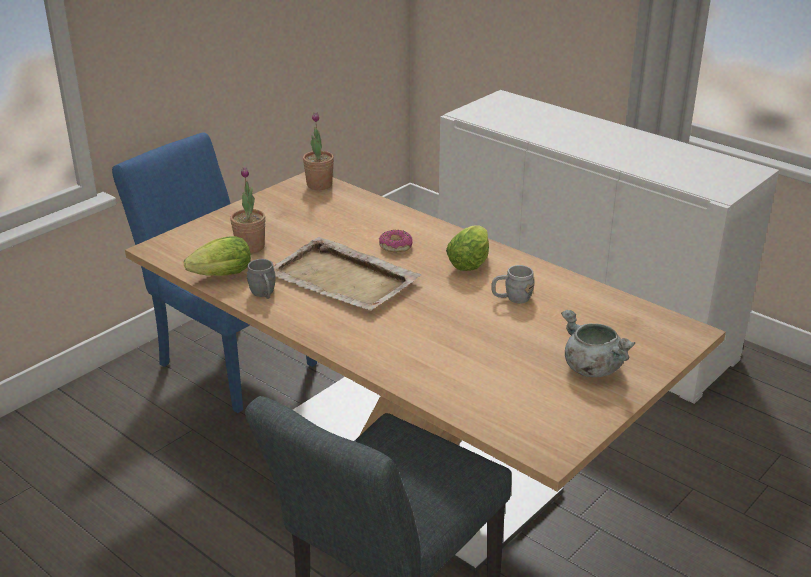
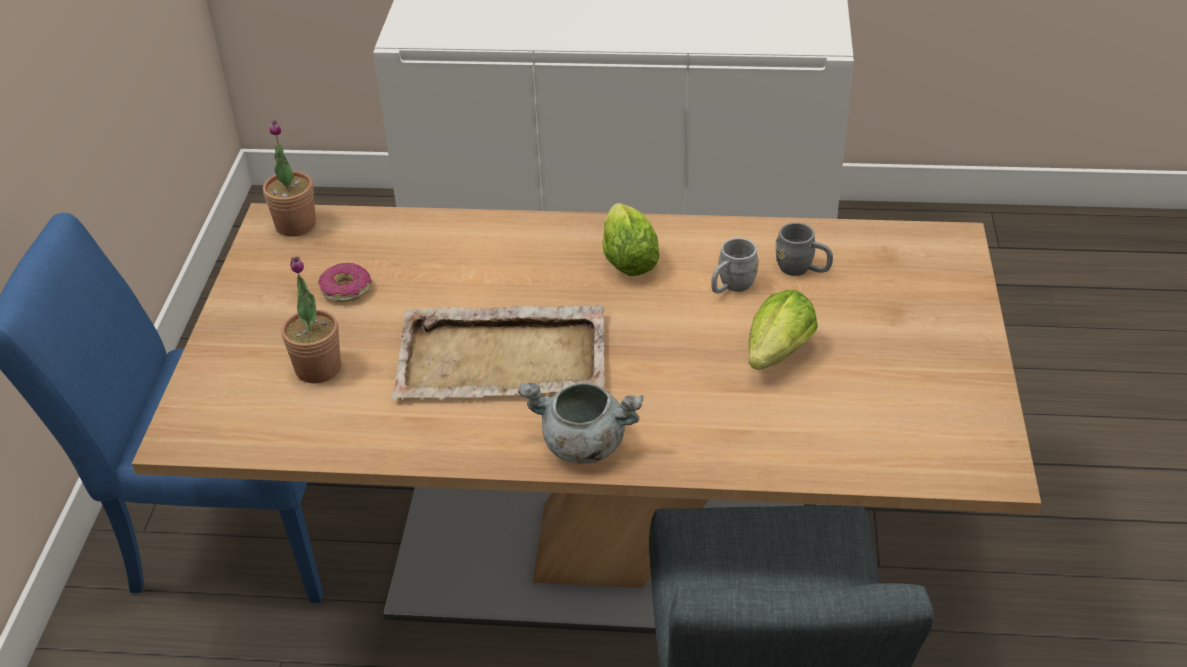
camera: 35 degrees left, 10 degrees up
lettuce [184,236,251,276] -> lettuce moved to [748,290,818,370]
grey mug [247,259,276,299] -> grey mug moved to [775,222,833,276]
donut [379,230,413,252] -> donut moved to [318,263,372,302]
grey cooking pot [561,310,635,377] -> grey cooking pot moved to [518,383,643,464]

